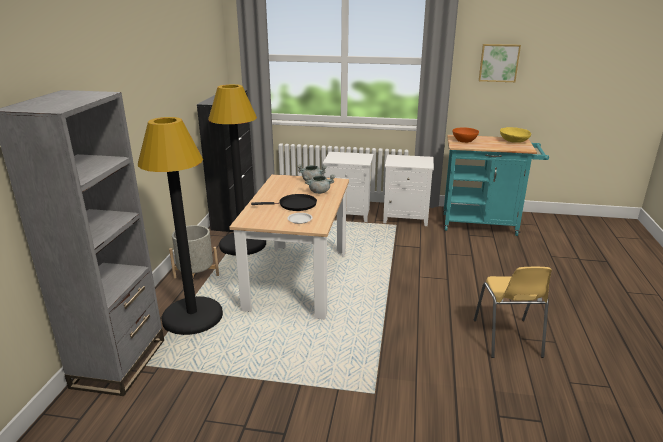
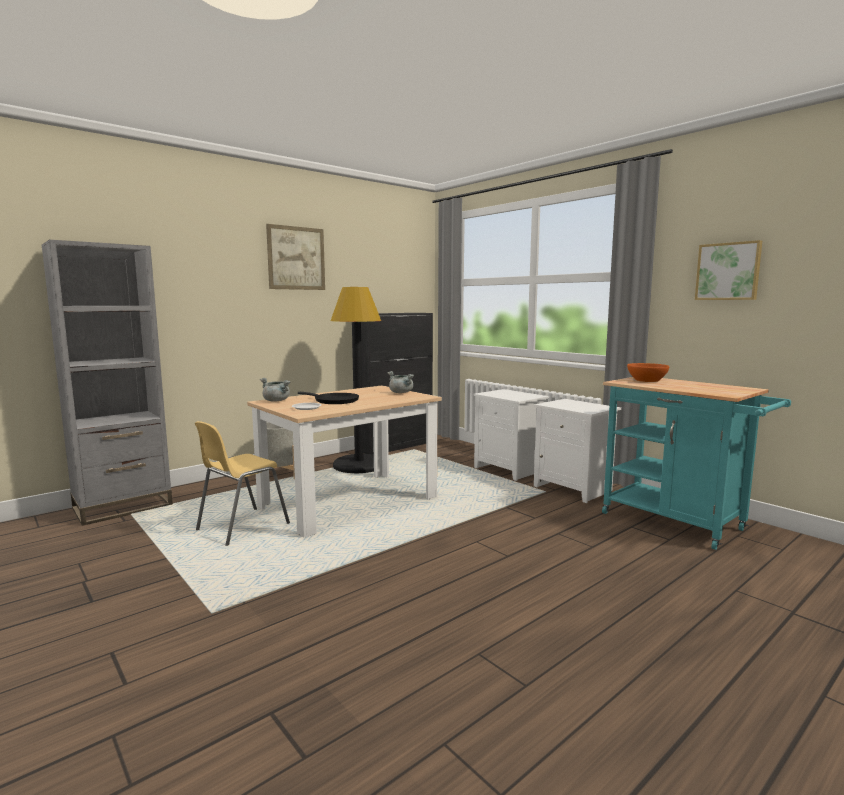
camera: 40 degrees right, 15 degrees down
black floor lamp [138,117,223,335] -> none
grey cooking pot [304,175,335,194] -> grey cooking pot moved to [260,378,291,402]
yellow chair [474,267,552,358] -> yellow chair moved to [195,421,290,546]
yellow bowl [500,127,531,143] -> none
none -> picture [266,224,325,290]

